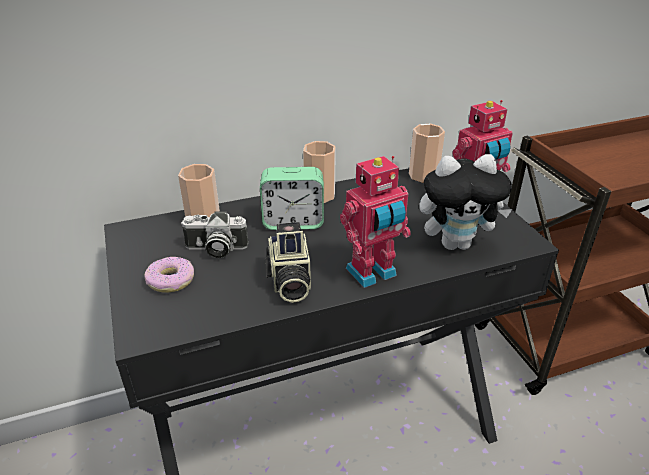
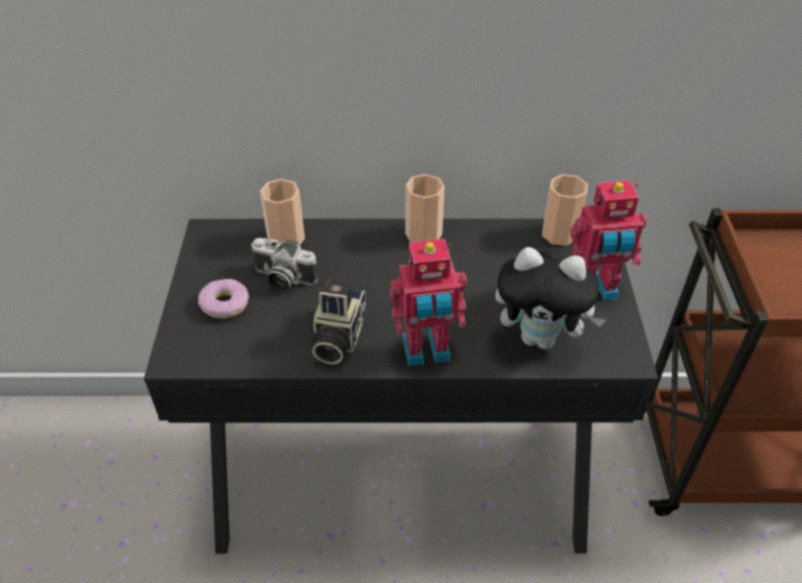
camera: 20 degrees right, 10 degrees up
alarm clock [260,167,324,230] -> none

